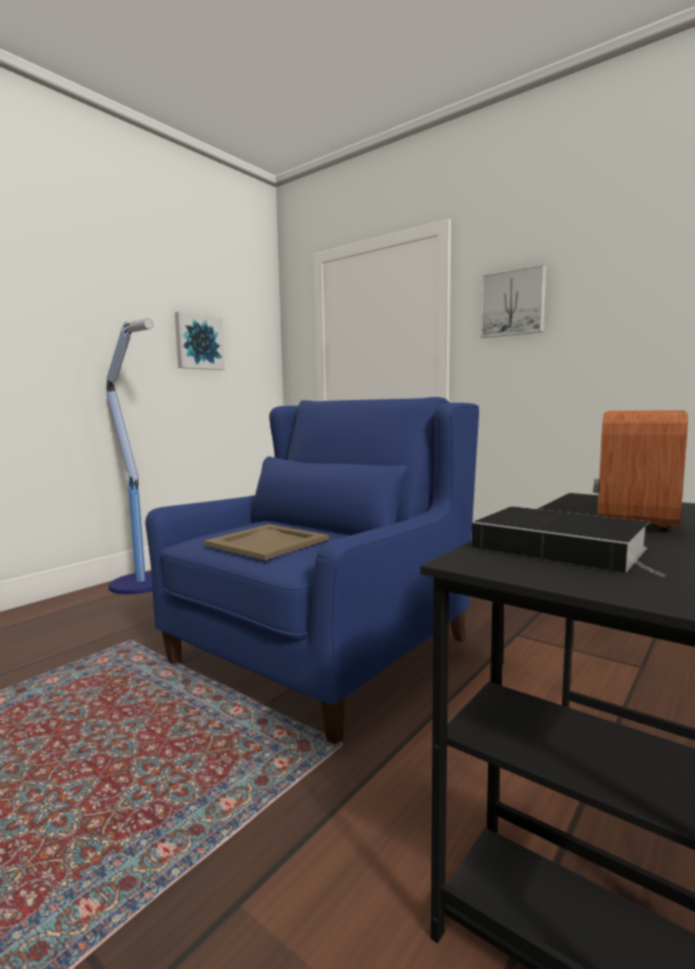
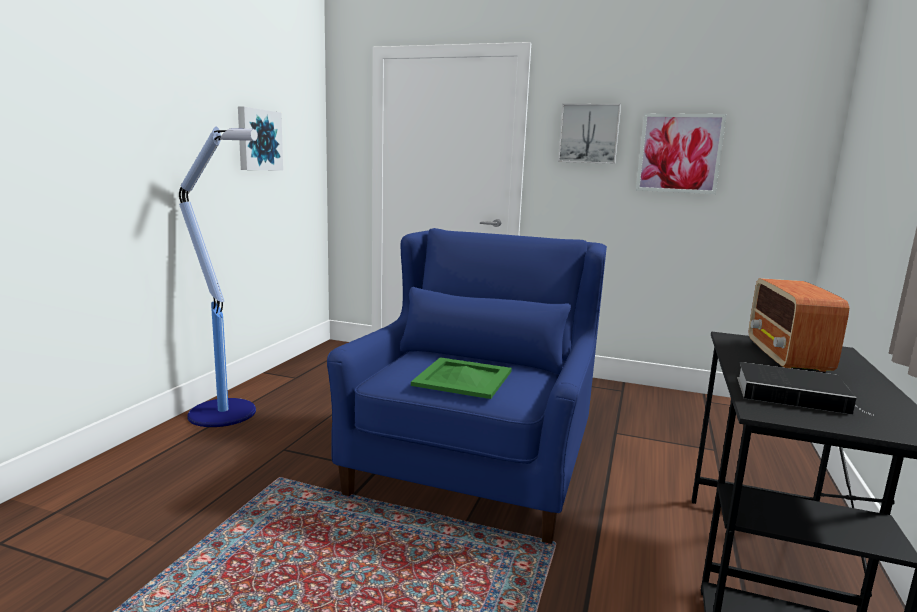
camera: 20 degrees left, 5 degrees up
beige tray [203,524,329,560] -> green tray [411,357,512,399]
none -> picture [636,113,727,194]

